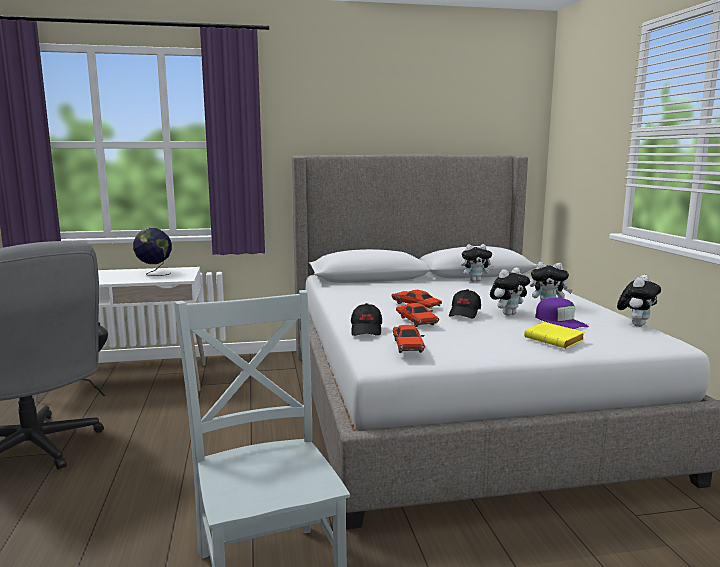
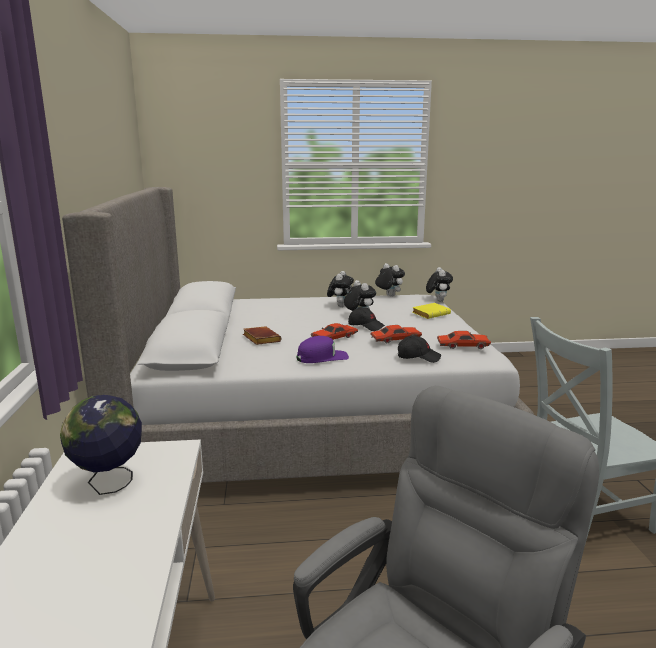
camera: 85 degrees left, 5 degrees up
plush toy [461,244,494,282] -> plush toy moved to [426,267,453,302]
purple cap [535,298,589,329] -> purple cap moved to [297,336,349,363]
none -> brown book [243,326,282,345]

